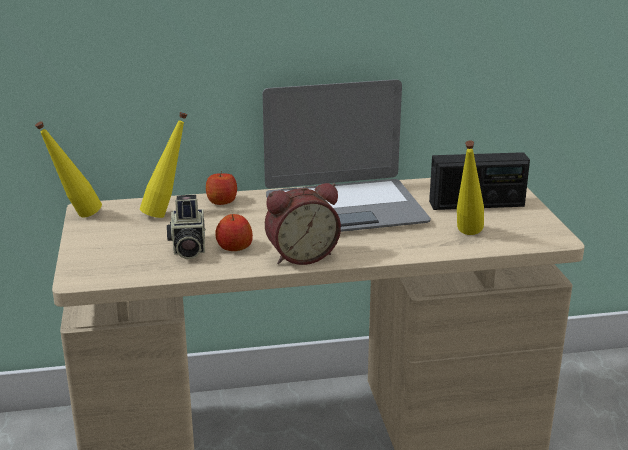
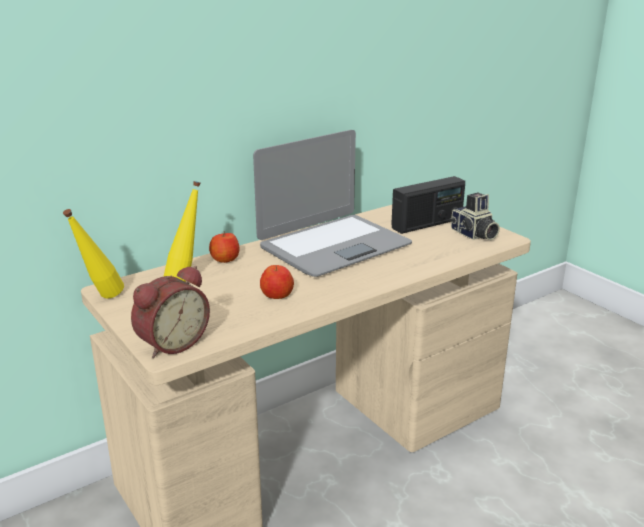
camera: 25 degrees left, 0 degrees up
camera [167,195,206,259] -> camera moved to [449,193,500,240]
alarm clock [265,183,341,265] -> alarm clock moved to [131,266,210,358]
yellow bottle [457,140,484,235] -> none

